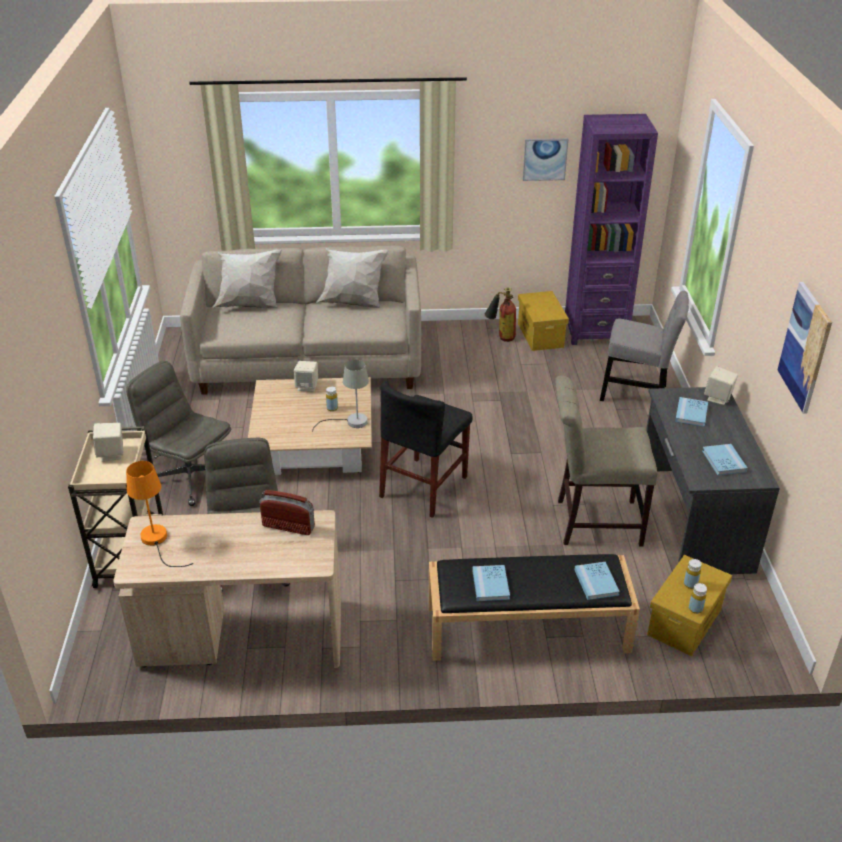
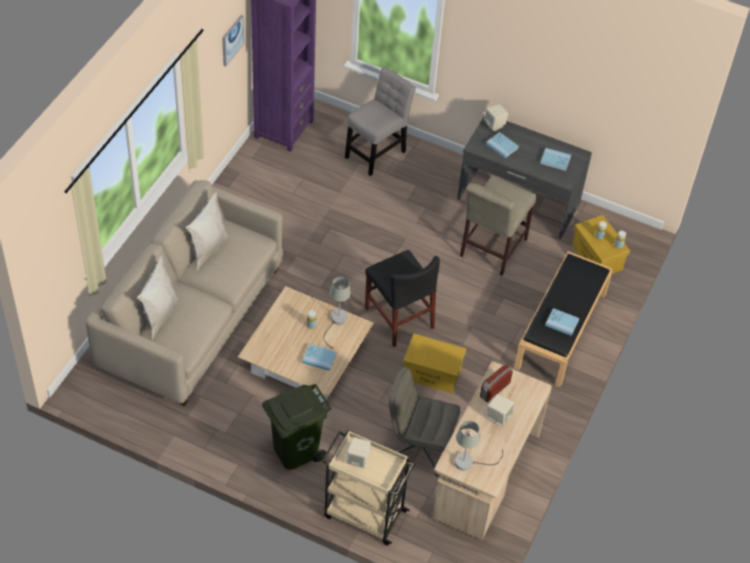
camera: 65 degrees left, 15 degrees up
grey office chair [126,361,231,506] -> green trash can [262,384,332,470]
orange table lamp [126,461,193,567] -> grey table lamp [454,421,503,471]
beige speaker [294,361,318,392] -> beige speaker moved to [487,394,514,426]
fire extinguisher [485,287,516,342] -> none
yellow storage box [518,291,569,351] -> yellow storage box moved to [403,334,466,394]
blue book [574,562,620,600] -> blue book moved to [302,344,336,371]
picture [778,282,832,414] -> none

